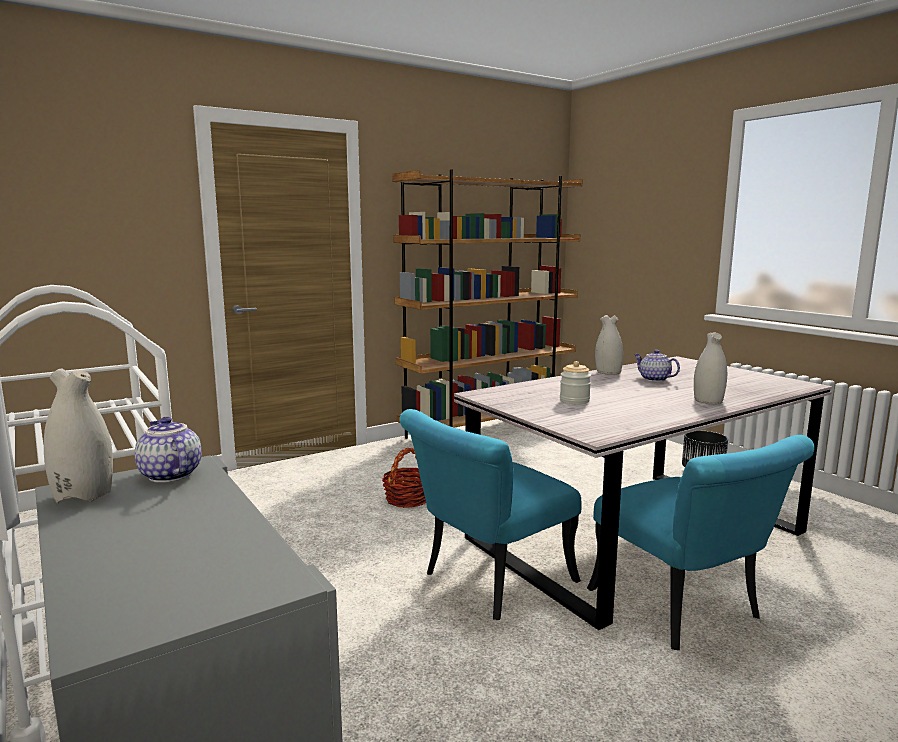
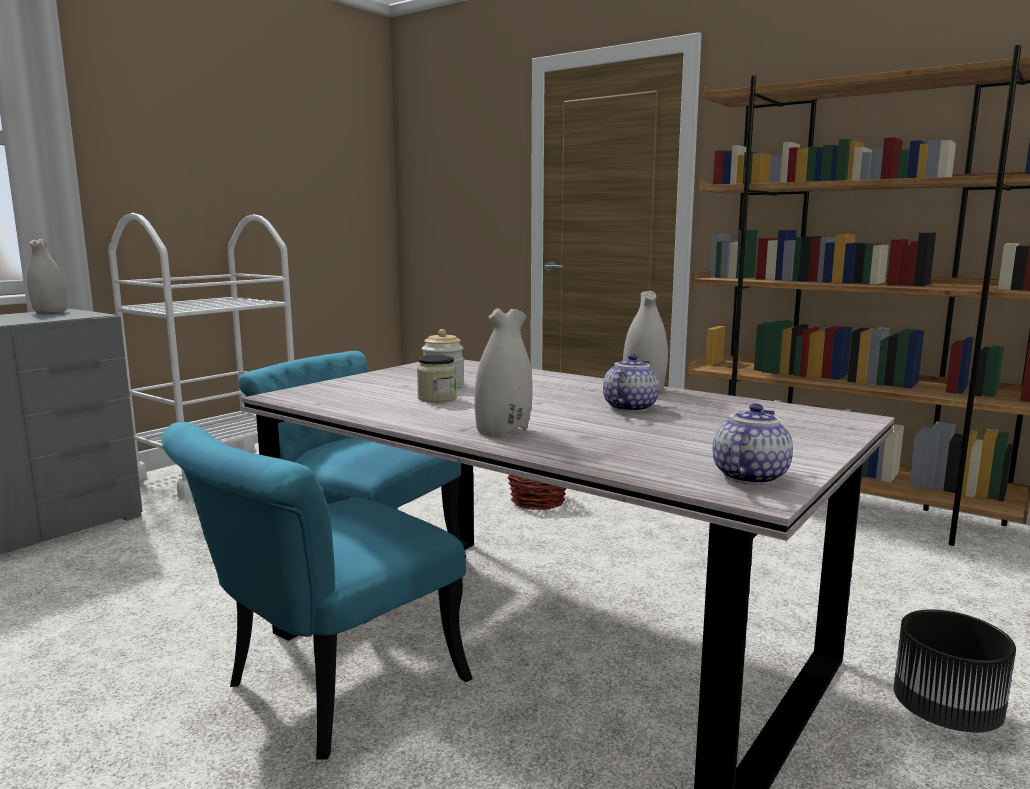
camera: 70 degrees right, 0 degrees up
teapot [135,417,202,483] -> teapot moved to [713,403,793,485]
none -> jar [417,355,456,402]

